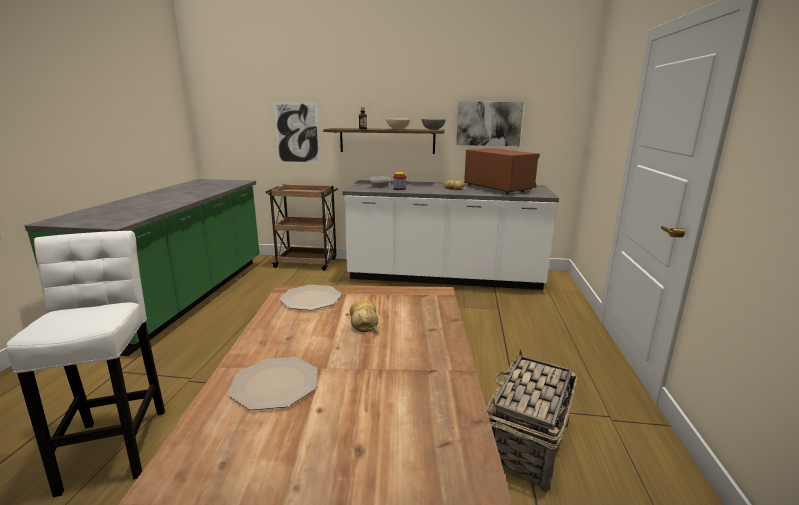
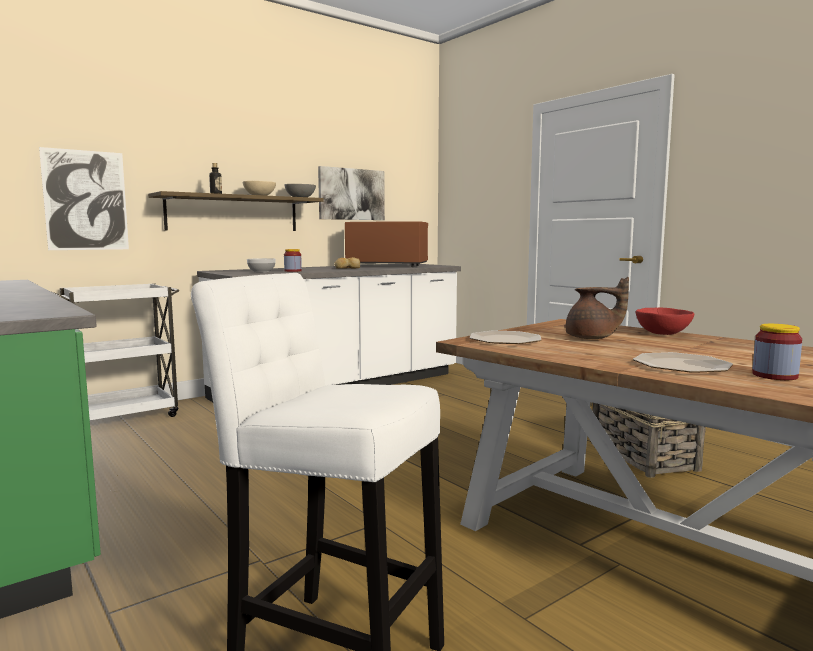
camera: 45 degrees left, 10 degrees down
brown cart [265,184,338,271] -> white cart [51,283,179,420]
bread [350,300,378,332] -> brown teapot [566,277,629,339]
none -> red bowl [635,307,694,335]
none -> jar [752,324,802,380]

